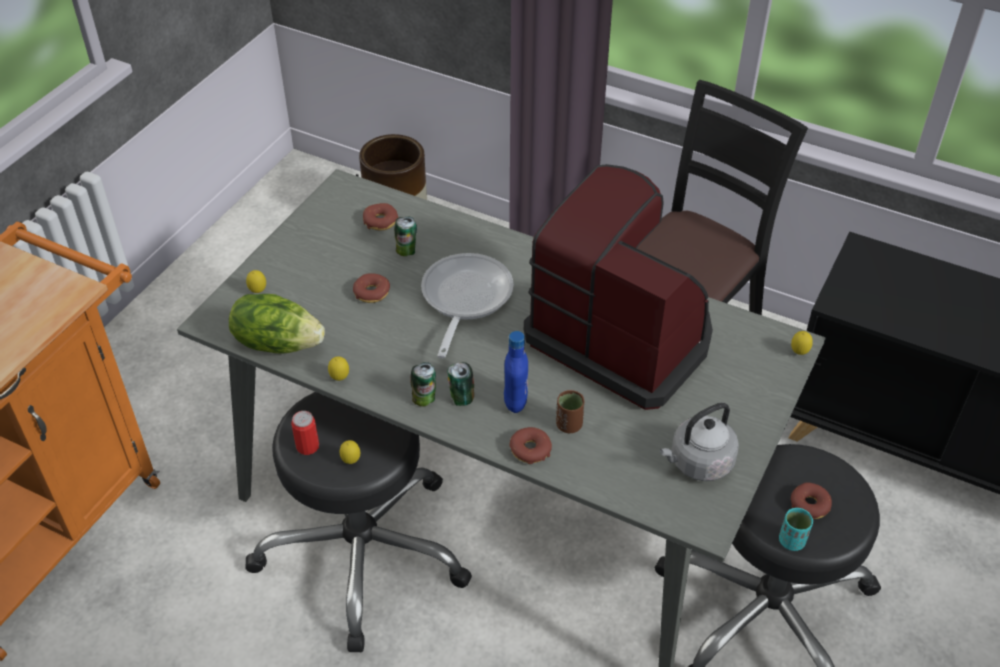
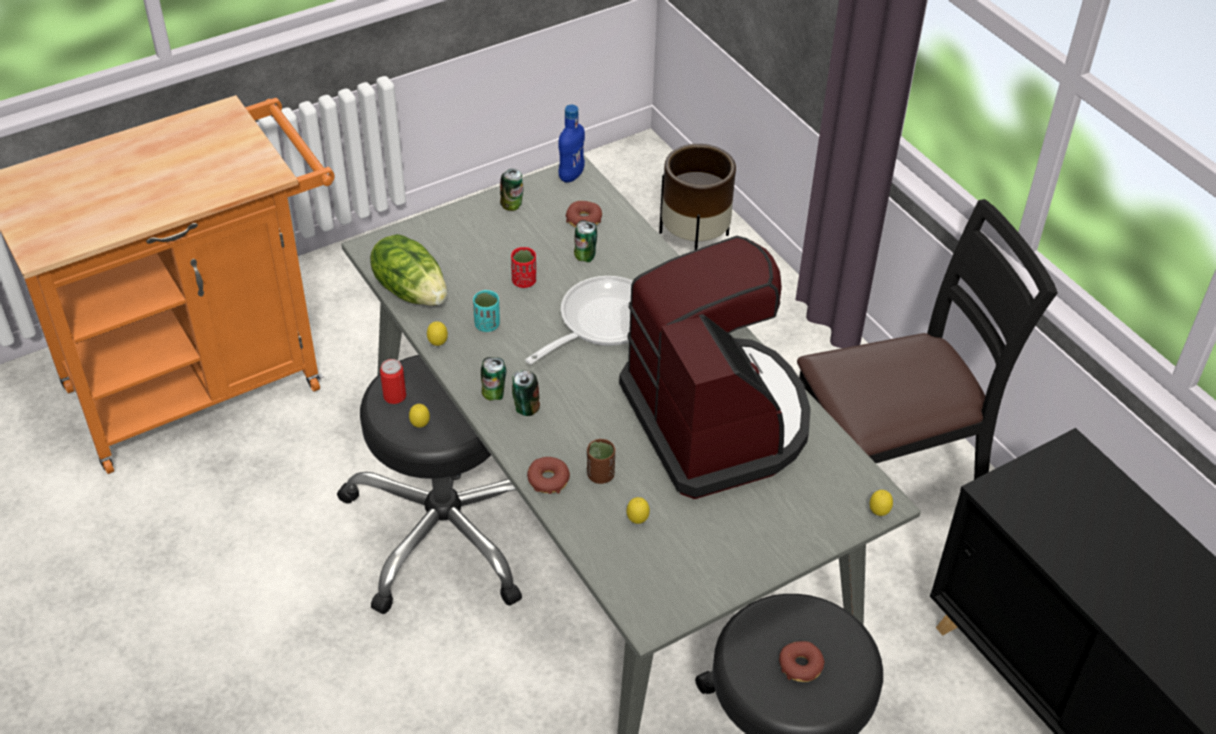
camera: 30 degrees right, 0 degrees up
lemon [246,270,266,293] -> lemon moved to [627,497,650,524]
donut [353,273,390,303] -> red cup [511,247,536,288]
blue bottle [504,331,528,413] -> blue bottle moved to [558,105,585,183]
grey kettle [660,403,739,481] -> none
turquoise cup [779,508,813,551] -> turquoise cup moved to [473,290,500,332]
none -> can [500,169,524,211]

